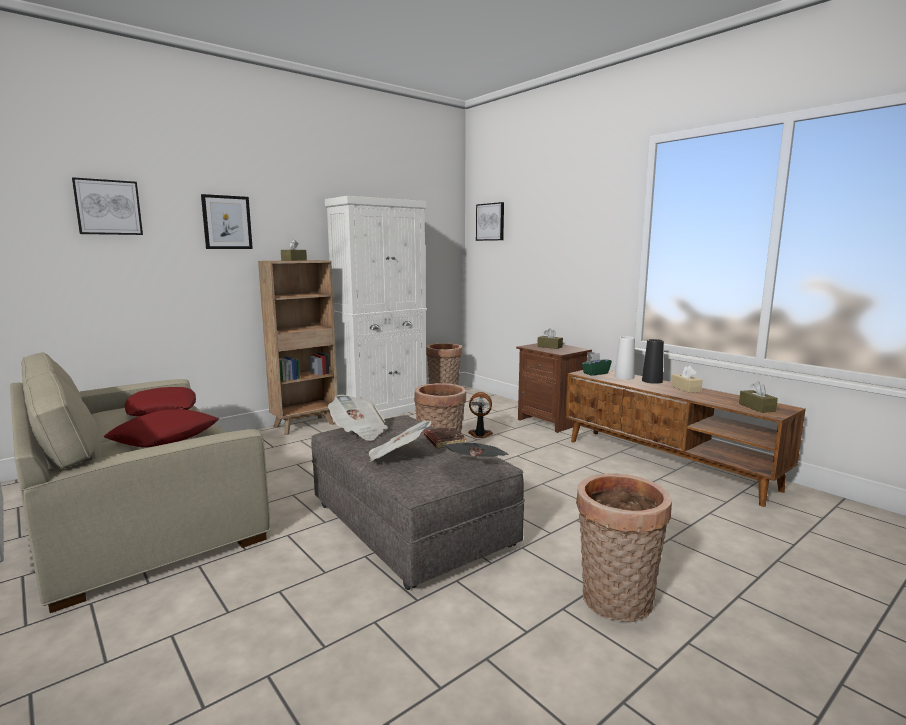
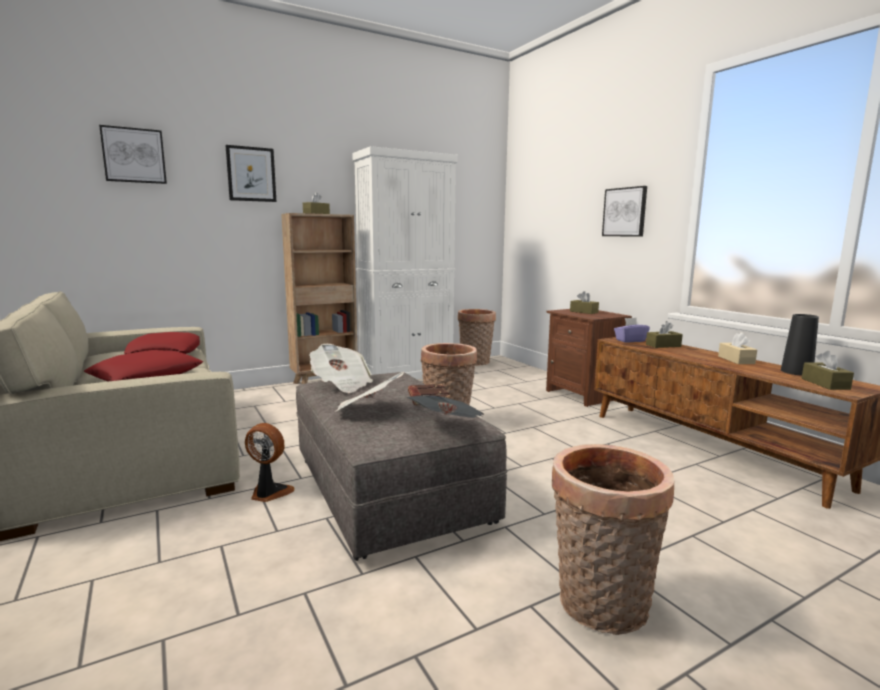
camera: 10 degrees right, 0 degrees up
fan [468,392,493,438] -> fan moved to [245,423,295,502]
picture [476,202,504,241] -> picture moved to [602,186,647,237]
green tissue box [581,353,612,376] -> purple tissue box [614,318,650,343]
white vase [614,336,635,380] -> brown tissue box [646,321,683,348]
black vase [642,339,664,384] -> black vase moved to [781,314,819,376]

